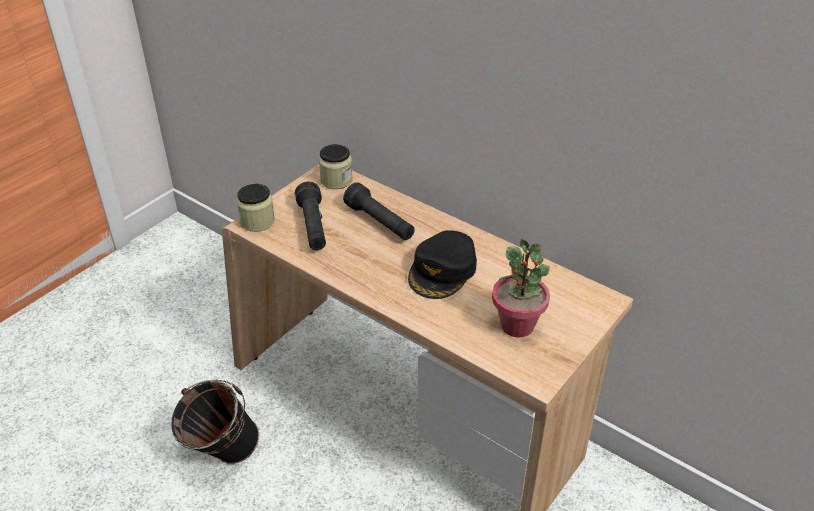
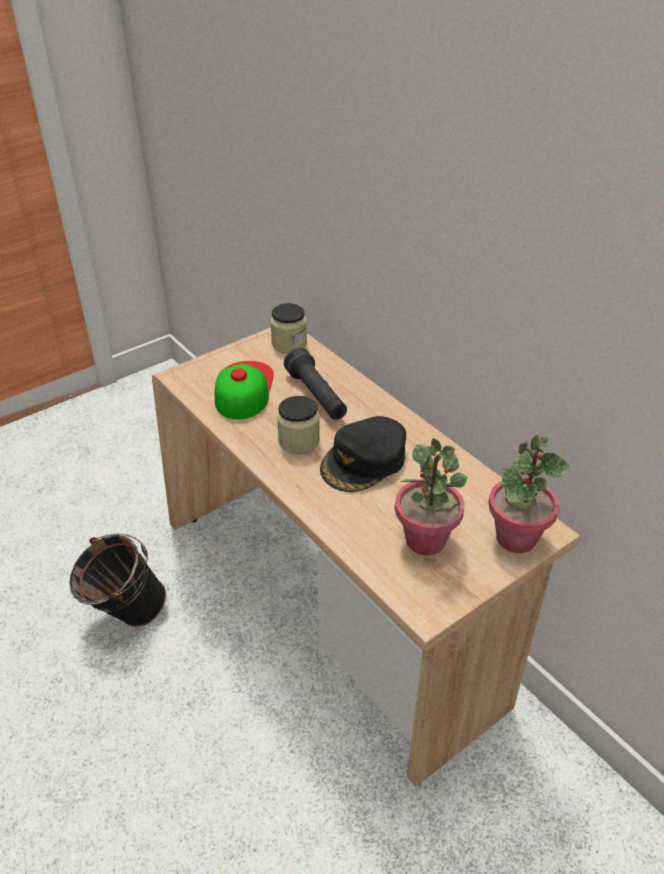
camera: 15 degrees right, 0 degrees up
jar [237,184,275,232] -> jar moved to [277,396,320,454]
black flashlight [295,182,326,250] -> cap [215,361,274,419]
none -> potted plant [488,435,569,553]

